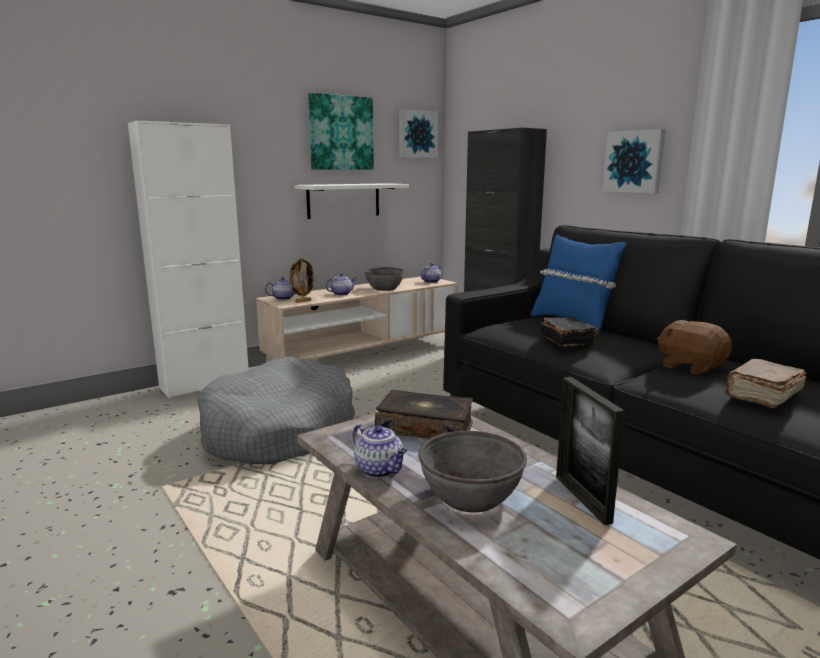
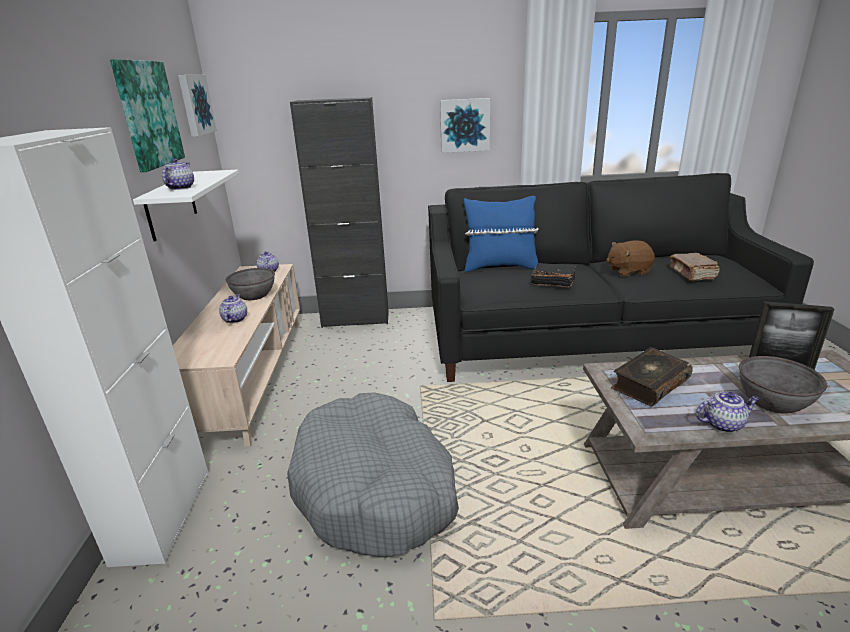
camera: 55 degrees left, 10 degrees up
teapot [265,277,295,300] -> teapot moved to [162,159,194,190]
picture frame [289,257,316,303] -> none

